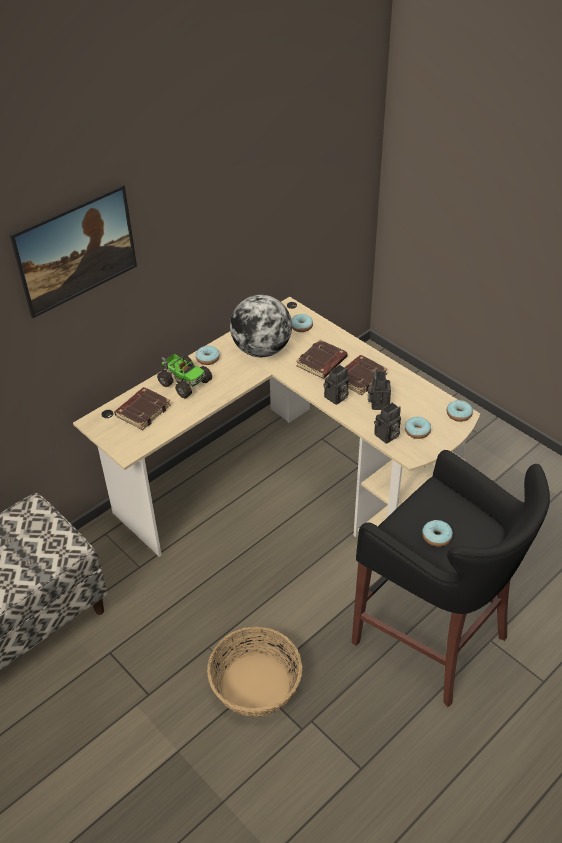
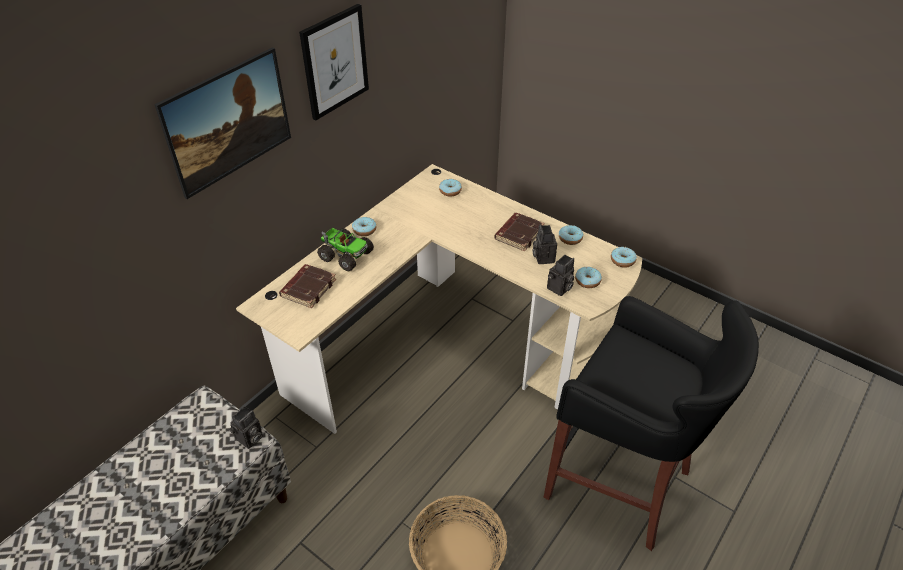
camera: 10 degrees left, 0 degrees up
globe [230,295,292,357] -> none
brown book [296,340,348,378] -> none
camera [323,365,349,405] -> camera moved to [229,406,263,449]
donut [422,520,453,547] -> donut moved to [559,225,583,245]
none -> picture [299,4,369,120]

